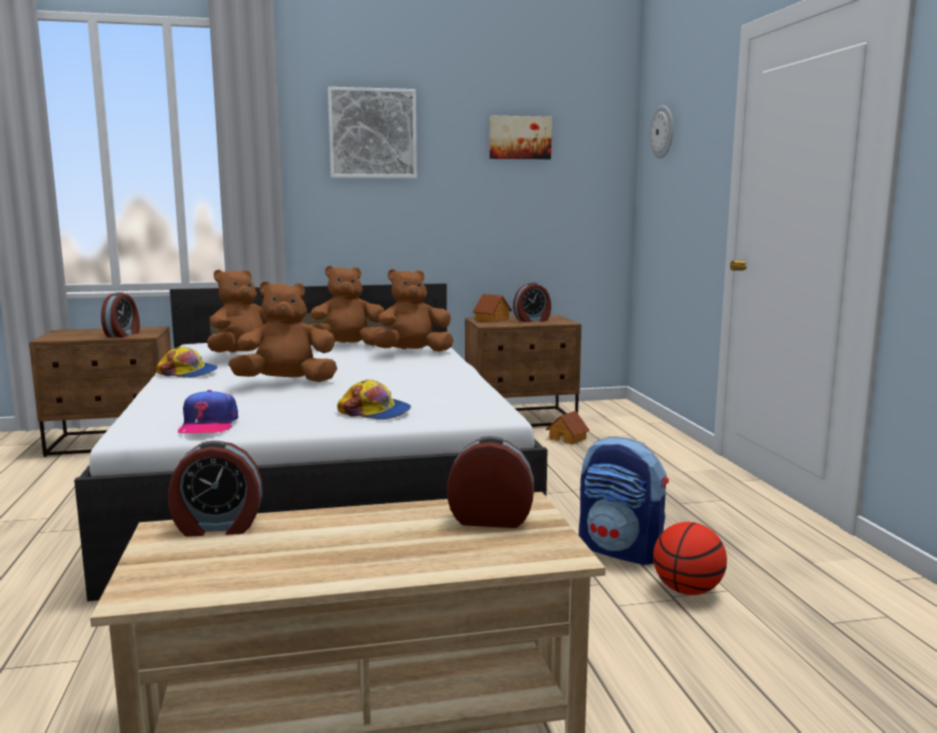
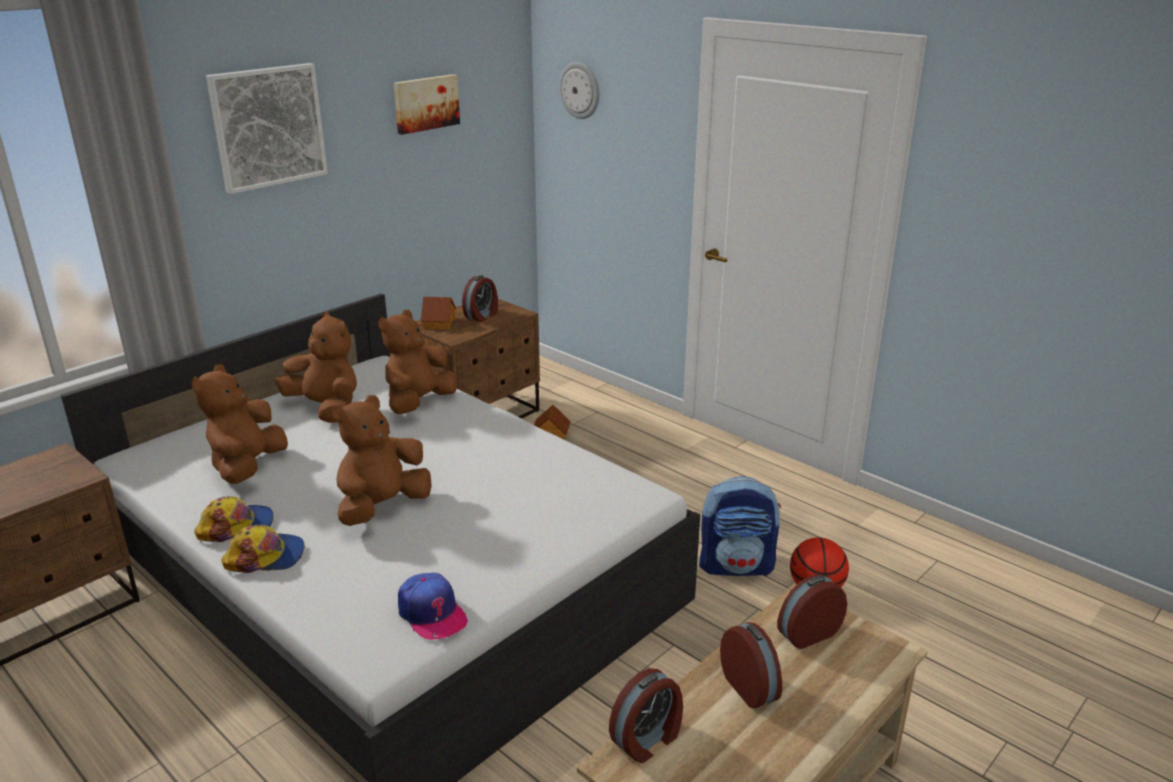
camera: 35 degrees left, 15 degrees up
alarm clock [101,292,140,337] -> alarm clock moved to [720,622,782,708]
brown plush toy [310,266,385,346] -> brown plush toy turned 90 degrees clockwise [275,311,357,423]
cap [337,380,411,420] -> cap moved to [221,525,304,573]

